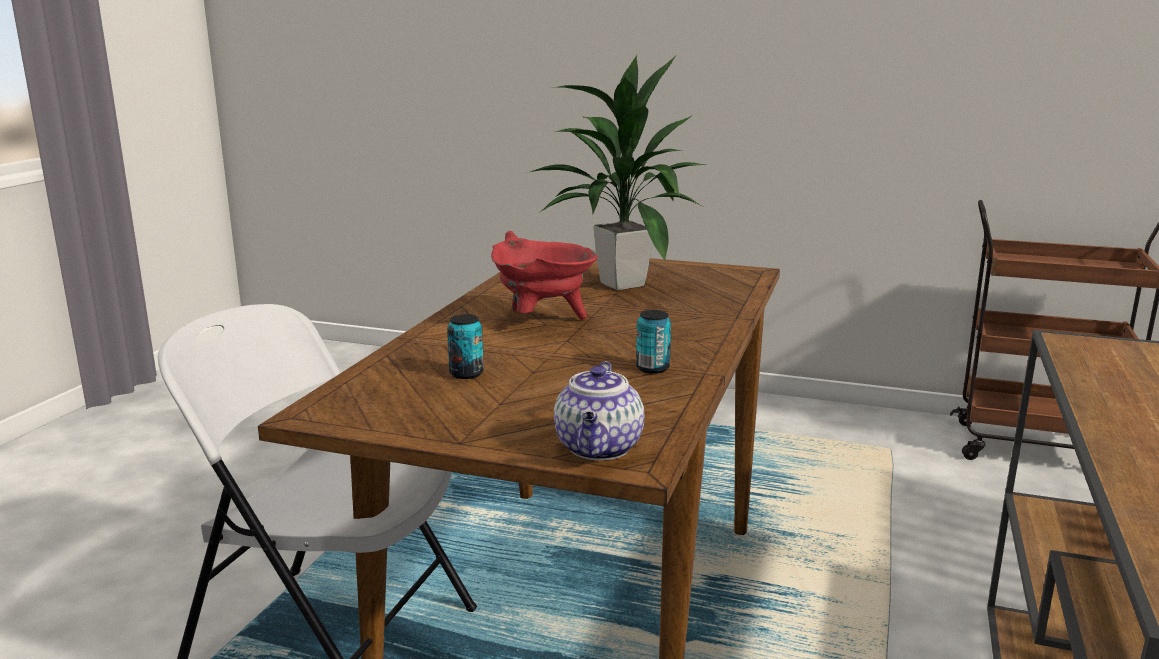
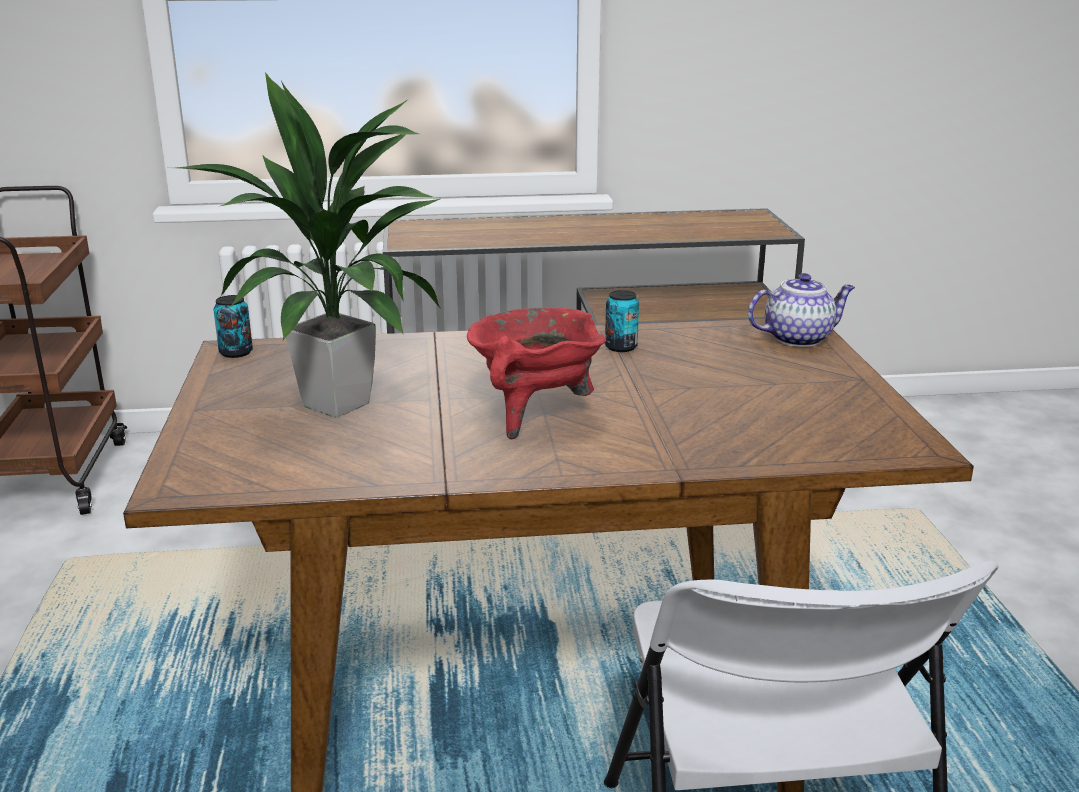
camera: 115 degrees left, 5 degrees up
can [447,314,484,379] -> can moved to [213,295,253,358]

